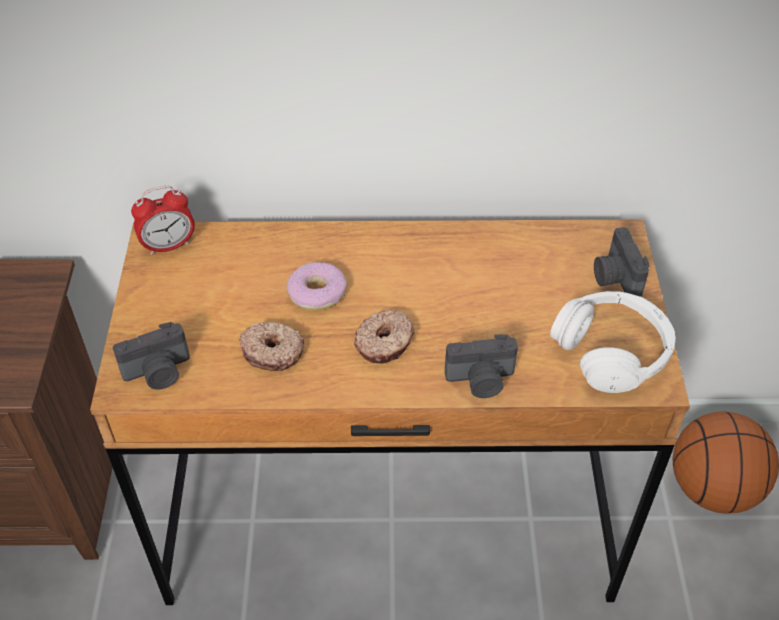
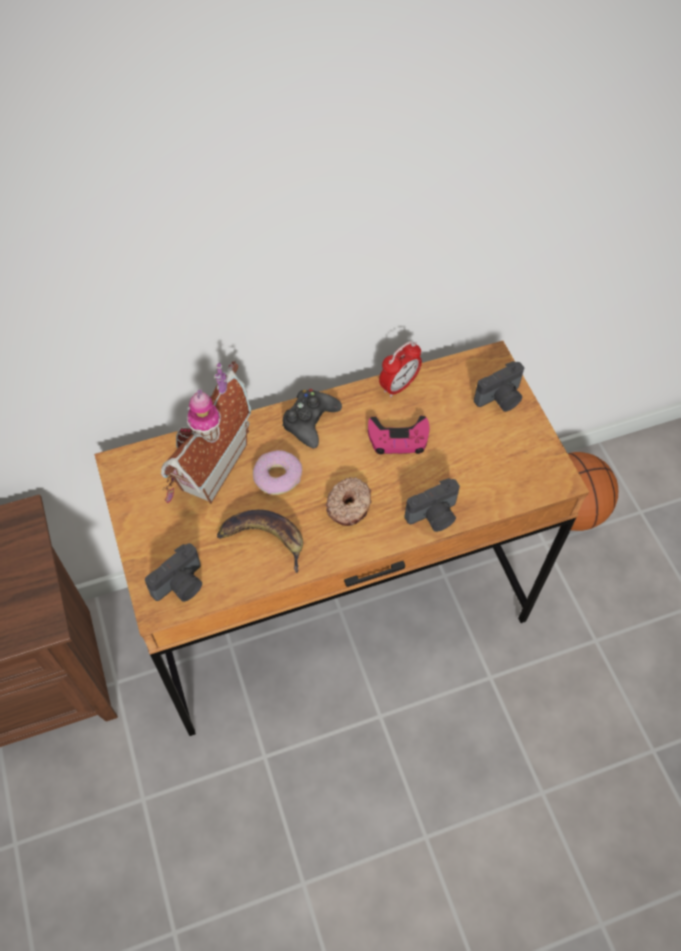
camera: 20 degrees left, 10 degrees up
alarm clock [131,186,195,255] -> alarm clock moved to [379,341,422,398]
donut [239,322,304,371] -> banana [217,510,303,573]
white headphones [550,291,676,393] -> none
camera [594,227,649,297] -> camera turned 90 degrees counterclockwise [474,361,524,412]
none -> toy house [161,360,251,504]
none -> black game controller [282,389,342,448]
none -> pink game controller [368,416,430,454]

